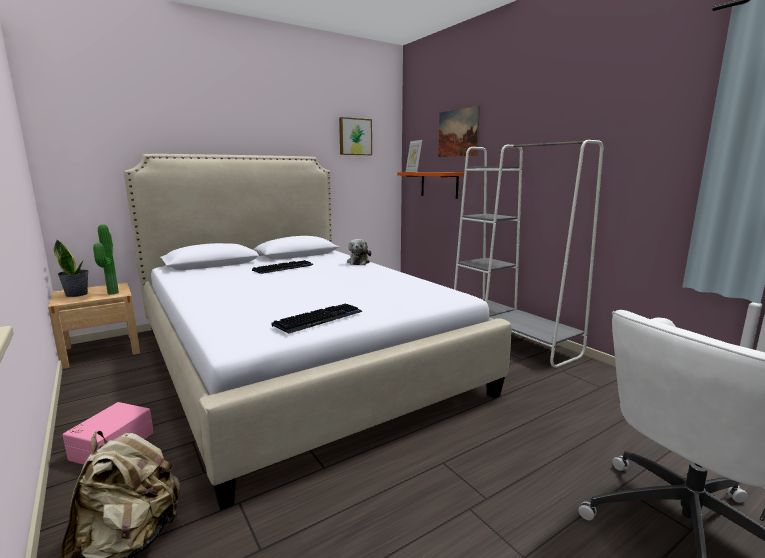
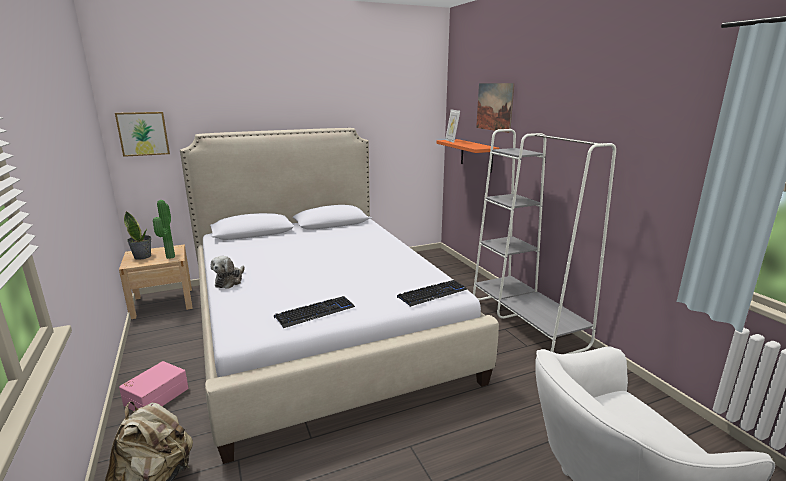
camera: 10 degrees right, 5 degrees up
keyboard [252,260,313,274] -> keyboard moved to [397,280,467,307]
picture [339,117,372,155] -> picture moved to [115,112,170,157]
plush toy [347,239,371,265] -> plush toy moved to [211,256,245,289]

